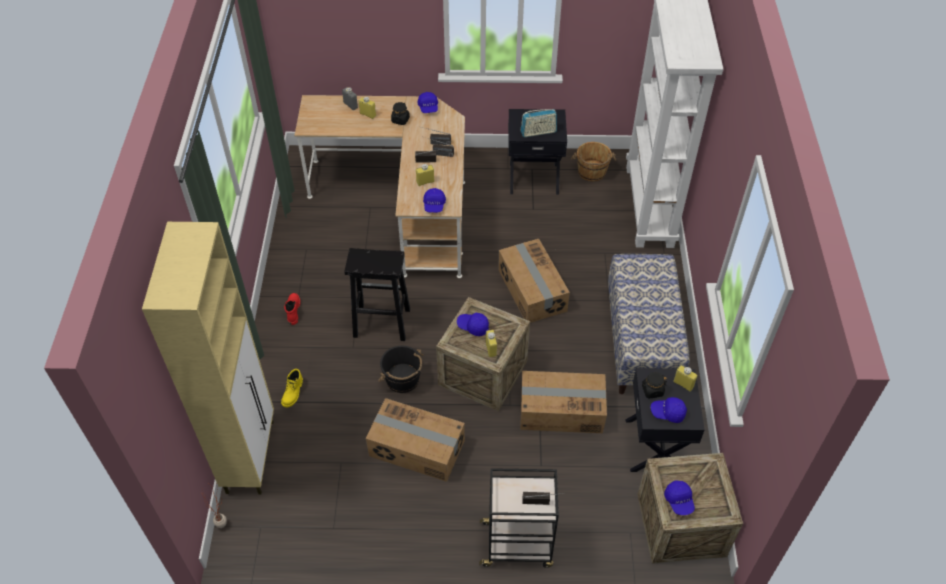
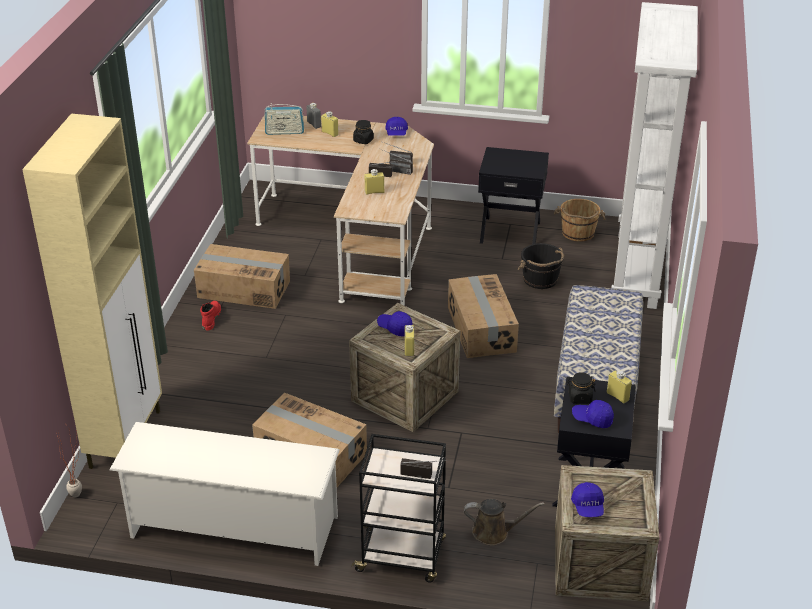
camera: 10 degrees right, 15 degrees down
yellow boot [281,369,303,407] -> none
black stool [345,248,410,341] -> none
black bucket [378,346,424,393] -> black bucket moved to [518,243,565,289]
blue cap [423,188,446,213] -> none
radio [520,109,557,137] -> radio moved to [264,103,304,135]
cardboard box [520,371,607,433] -> cardboard box moved to [194,244,290,309]
none -> white shoe rack [109,422,340,566]
none -> brown watering can [464,499,544,546]

